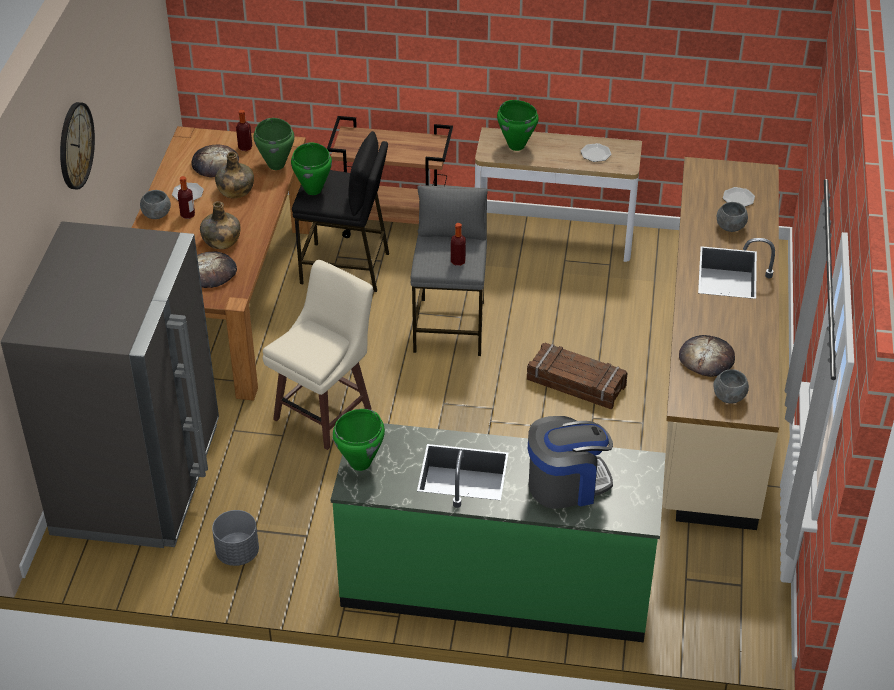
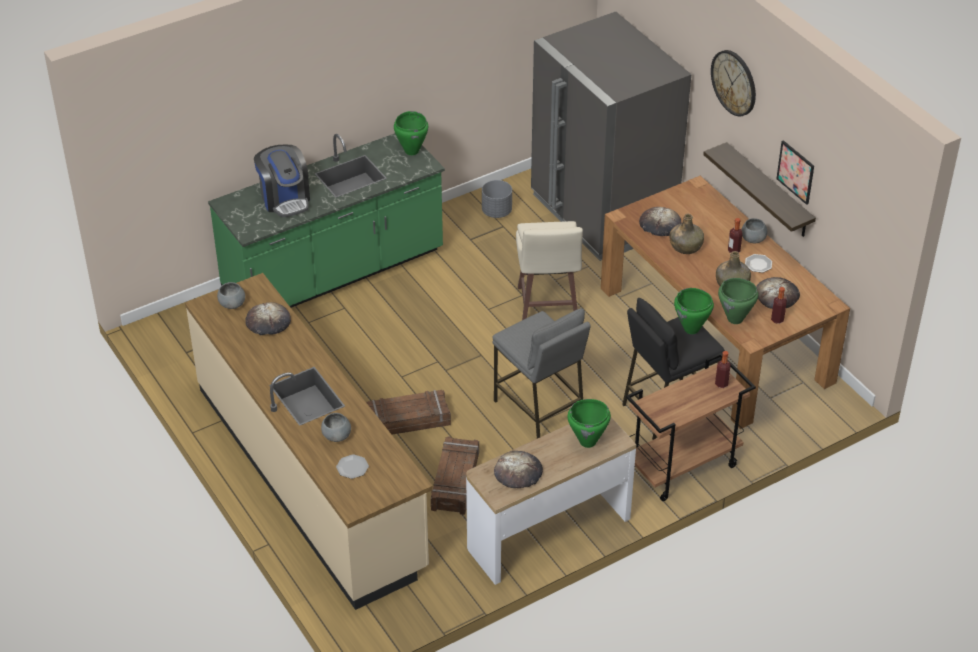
camera: 140 degrees right, 0 degrees up
bottle [451,223,466,266] -> bottle moved to [715,351,731,388]
coffee machine [528,416,613,509] -> coffee machine turned 60 degrees counterclockwise [254,144,310,217]
plate [581,143,611,162] -> bread [494,451,543,488]
none -> crate [431,436,479,515]
none -> shelf [703,142,816,237]
none -> picture [776,140,814,205]

